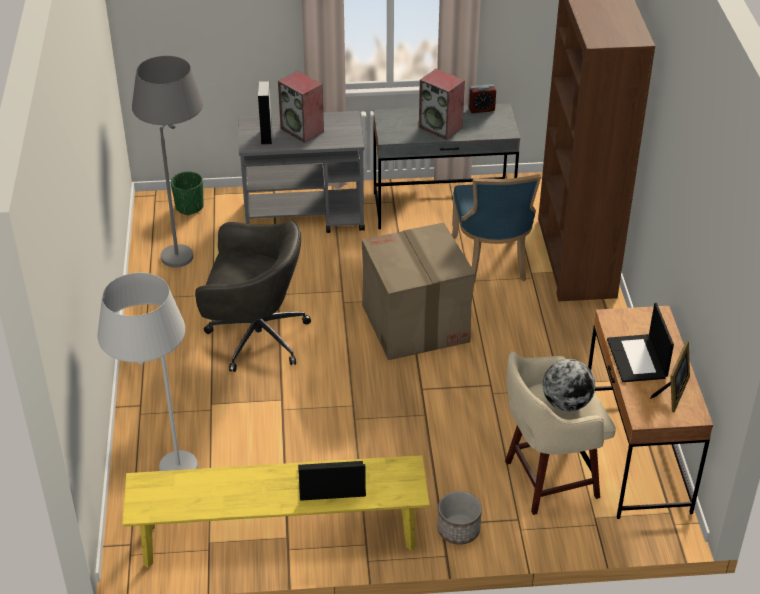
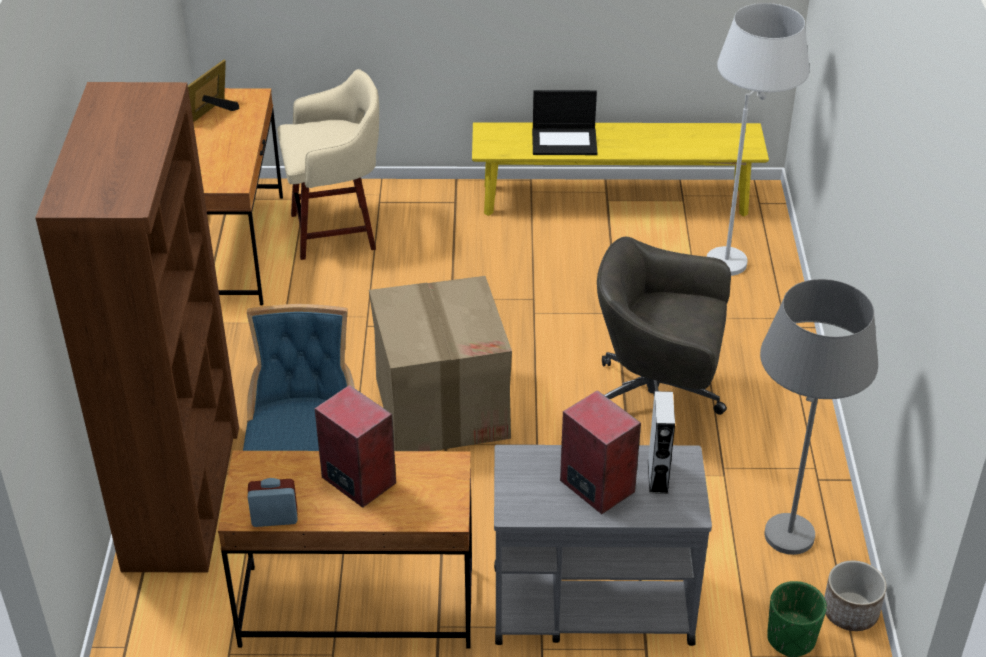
camera: 175 degrees left, 0 degrees up
grey desk [373,103,520,229] -> brown desk [218,451,472,649]
planter [438,491,482,545] -> planter moved to [824,560,887,631]
globe [543,359,595,411] -> none
laptop [607,303,674,382] -> none

